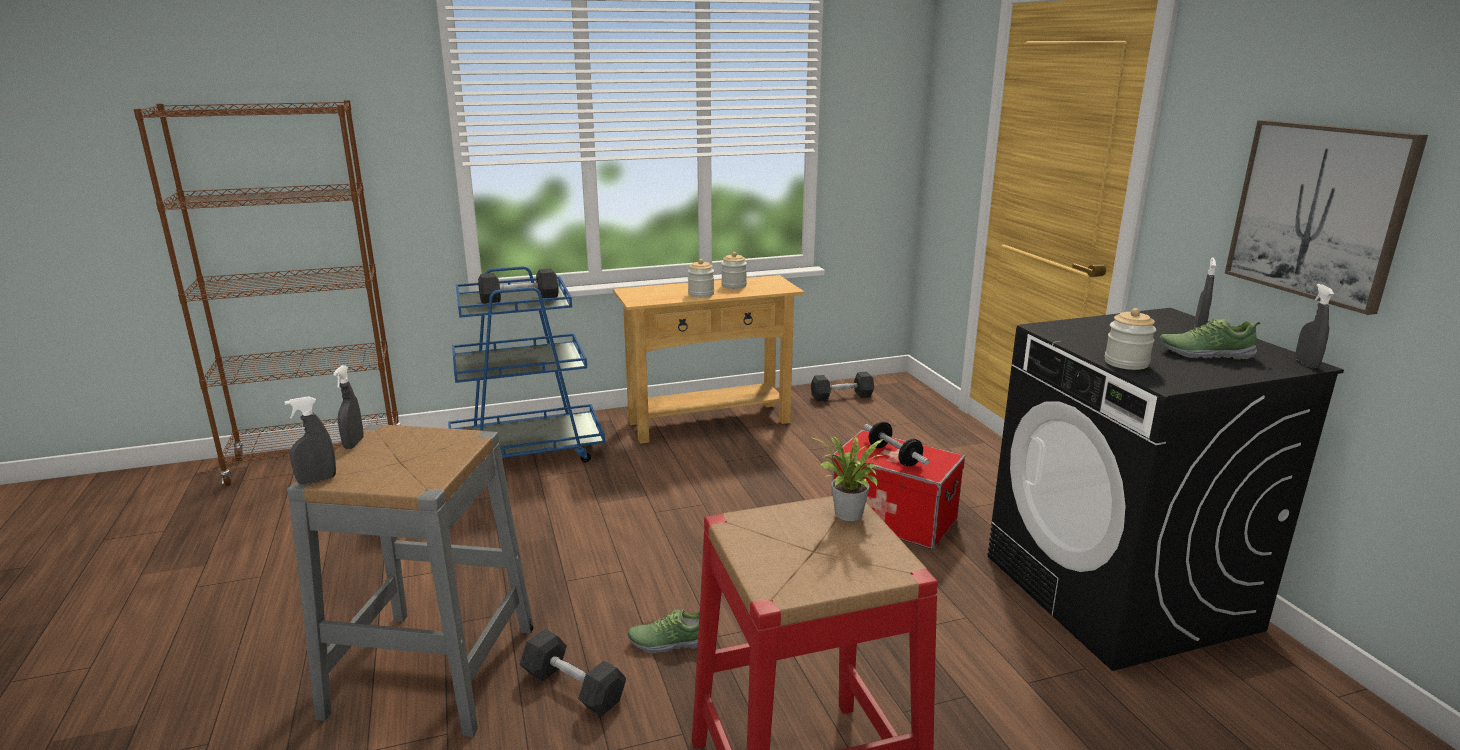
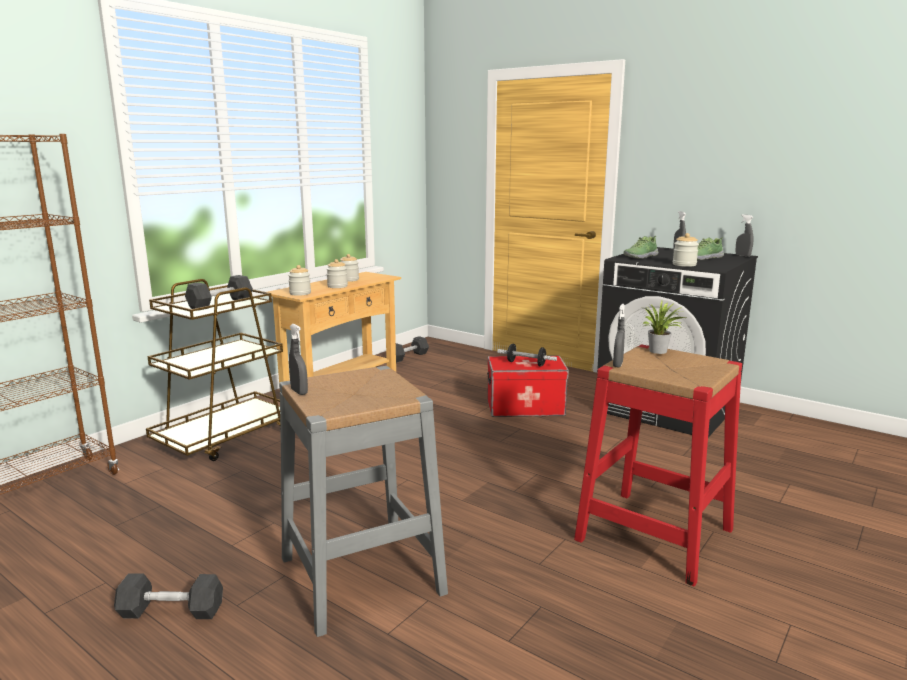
camera: 35 degrees left, 5 degrees down
grey spray bottle [285,396,336,484] -> grey spray bottle moved to [613,304,625,368]
blue cart [448,266,605,462] -> brown cart [146,279,283,461]
grey dumbbell [520,629,626,716] -> grey dumbbell moved to [114,573,223,619]
shoe [628,609,700,653] -> shoe moved to [624,236,658,259]
picture [1225,120,1428,315] -> none
none -> jar [288,265,311,296]

